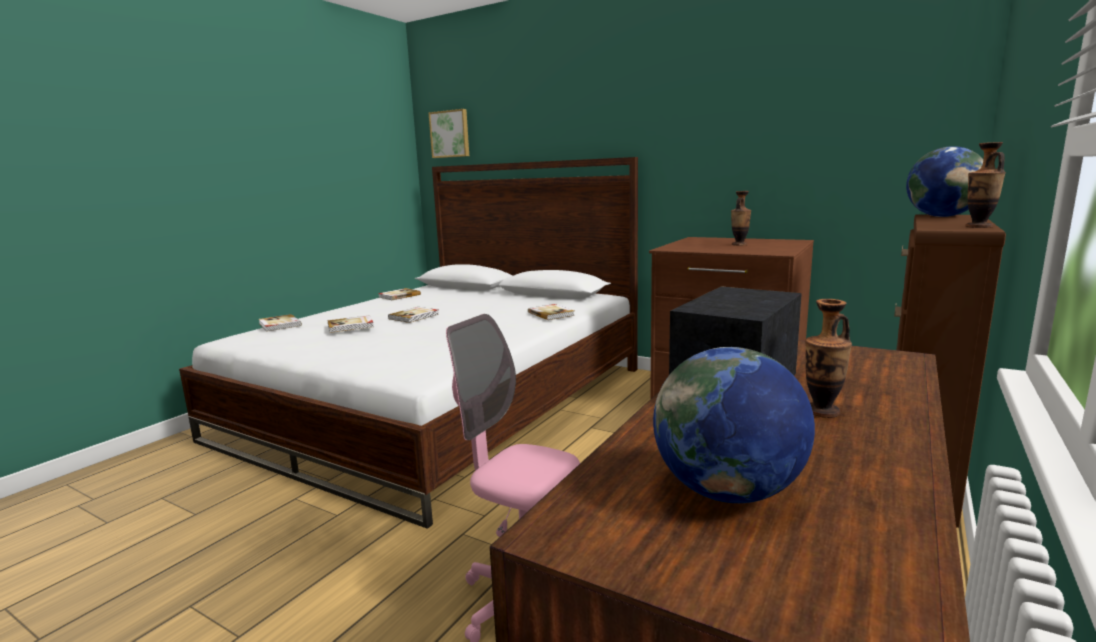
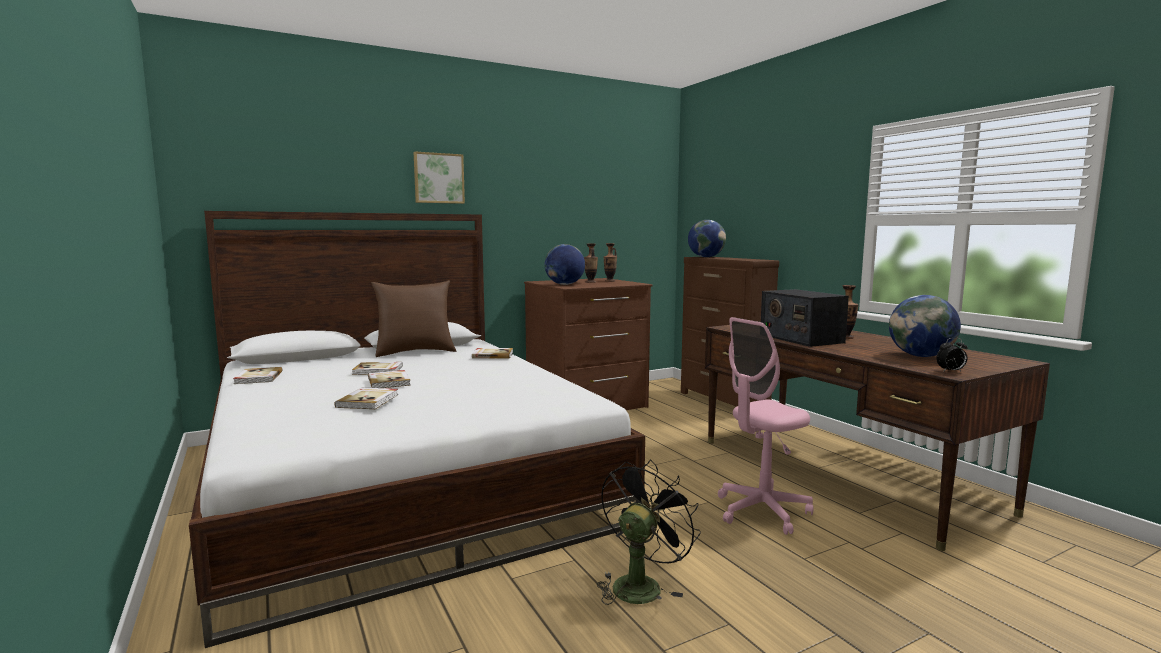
camera: 60 degrees left, 5 degrees down
book [259,314,302,332] -> book moved to [352,362,402,375]
picture [429,109,469,158] -> picture moved to [413,152,465,204]
vase [965,142,1006,228] -> vase moved to [603,243,617,282]
none -> brown pillow [371,280,456,357]
none -> globe [545,244,585,285]
none -> black fan [596,460,701,605]
none -> alarm clock [936,338,968,372]

